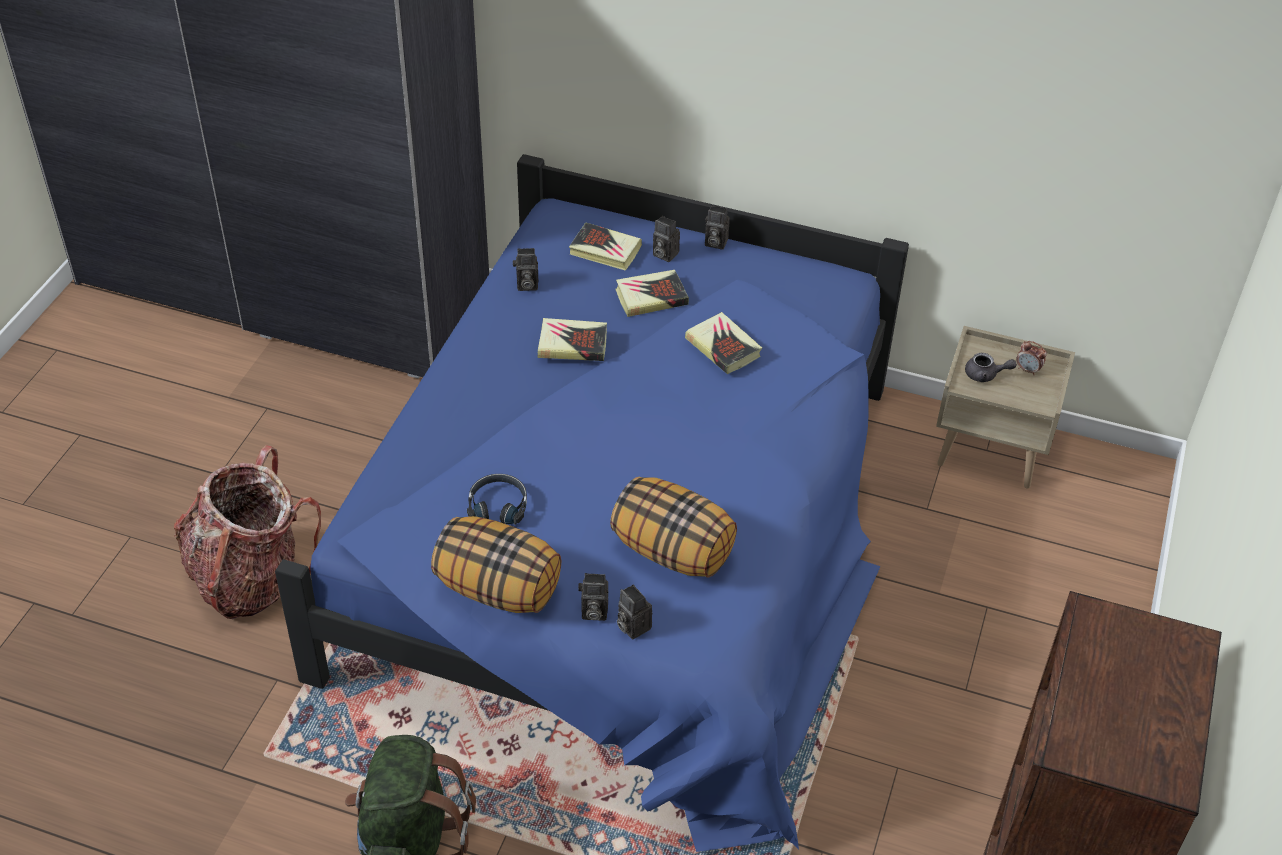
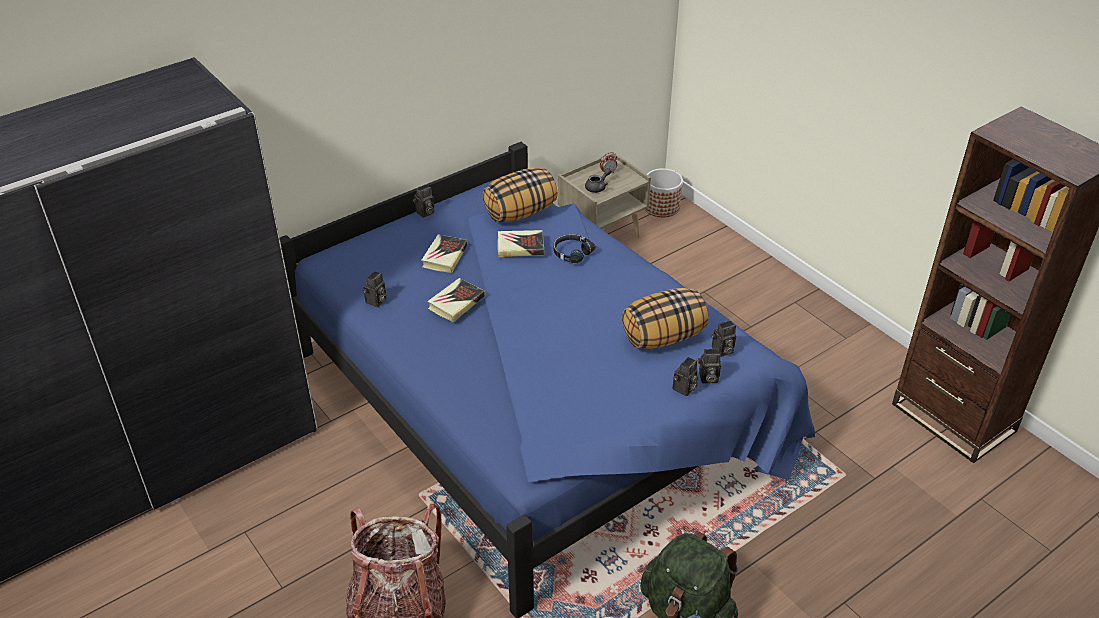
camera: 55 degrees left, 5 degrees down
pillow [431,516,561,613] -> pillow moved to [482,168,558,222]
black headphones [467,474,527,524] -> black headphones moved to [554,234,595,264]
book [569,223,642,271] -> none
camera [653,216,680,262] -> camera moved to [711,320,736,357]
none -> planter [645,168,683,217]

